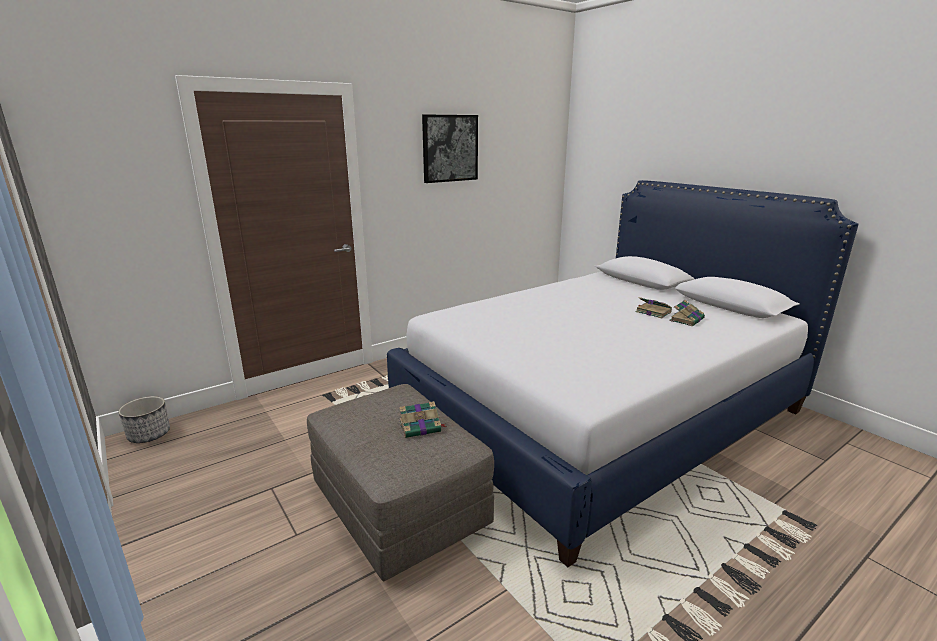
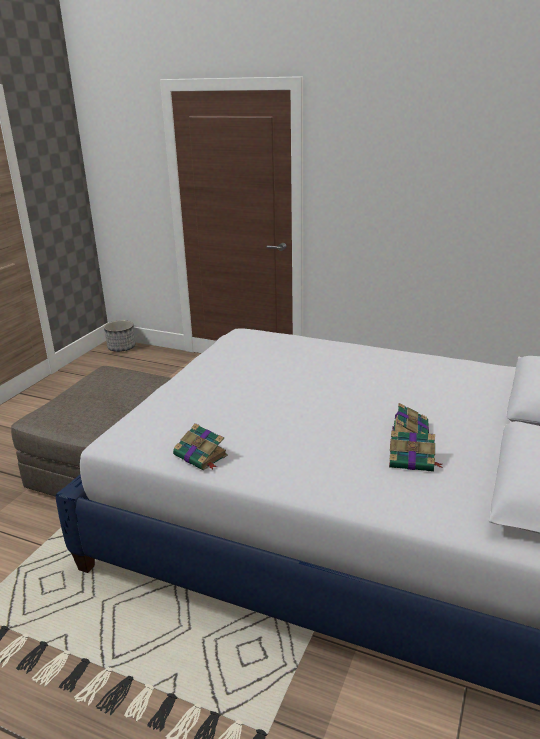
camera: 60 degrees right, 5 degrees up
book [399,401,447,438] -> book moved to [173,423,228,471]
picture [422,114,478,183] -> none

